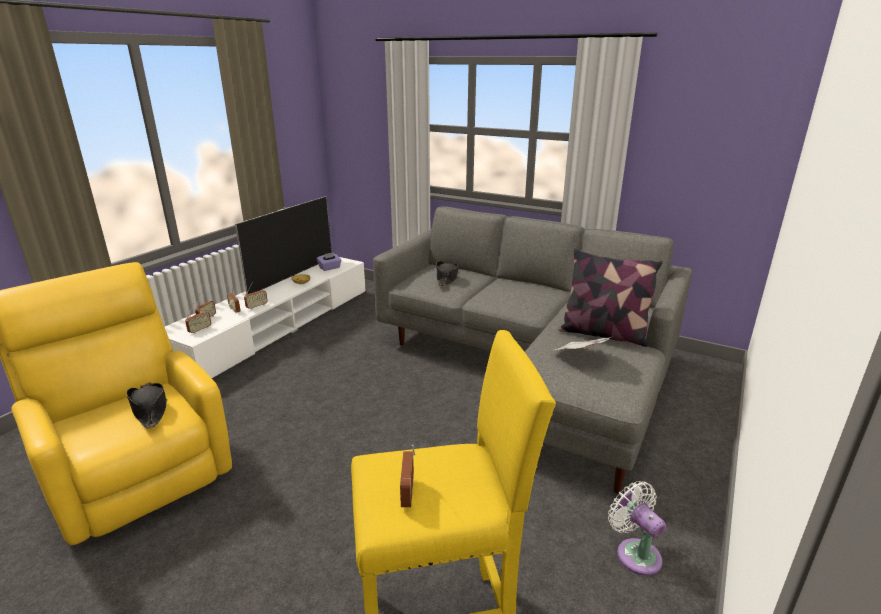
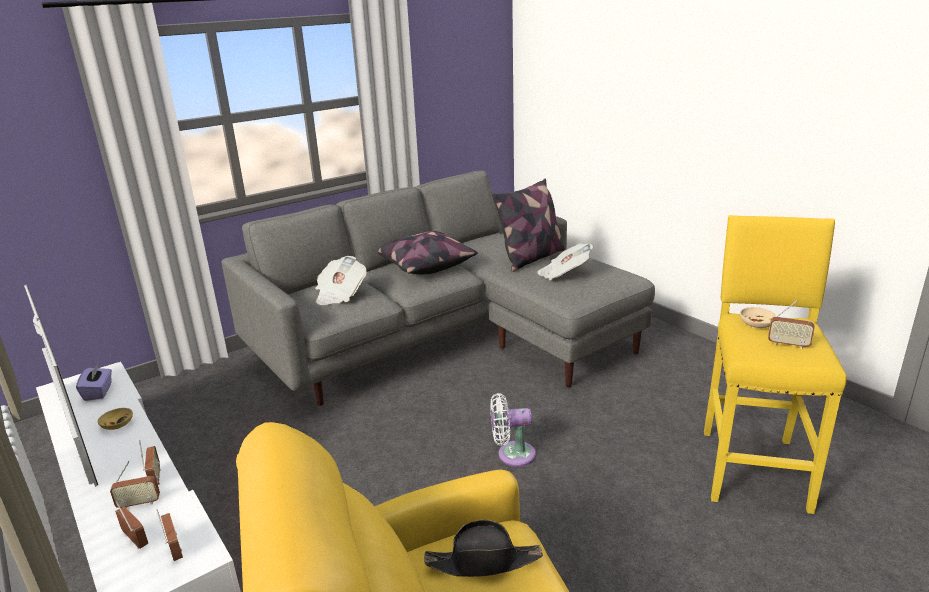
camera: 65 degrees left, 0 degrees up
black hat [436,261,458,286] -> newspaper [315,256,367,305]
white fan [608,481,666,576] -> white fan moved to [490,393,536,467]
none -> pillow [378,231,478,274]
none -> beige bowl [740,307,776,328]

